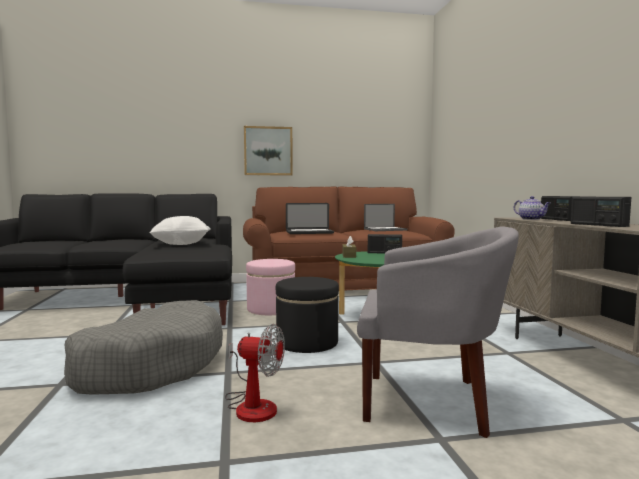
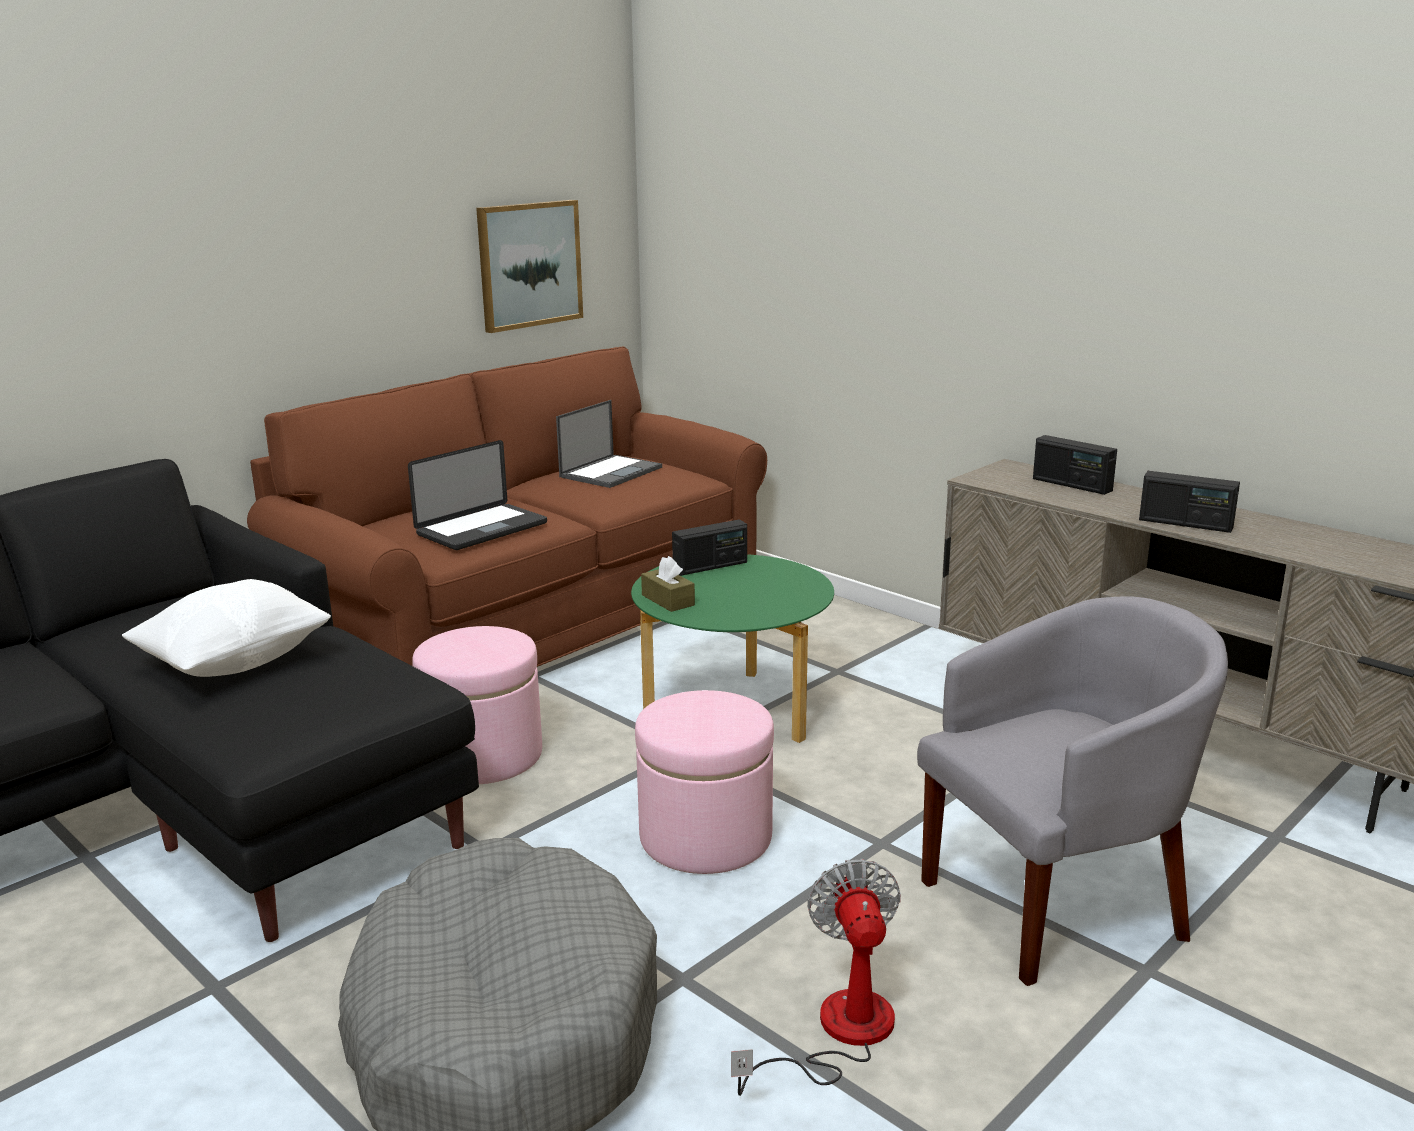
camera: 35 degrees left, 15 degrees up
fan [225,324,285,422] -> fan turned 75 degrees counterclockwise [731,859,901,1096]
picture [244,126,293,176] -> picture moved to [476,200,583,333]
black ottoman [276,277,339,353] -> pink ottoman [635,690,774,874]
teapot [514,196,551,220] -> none

